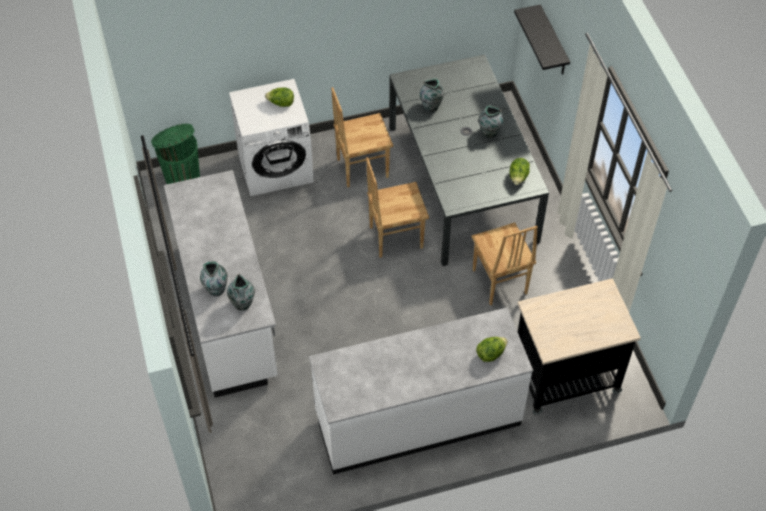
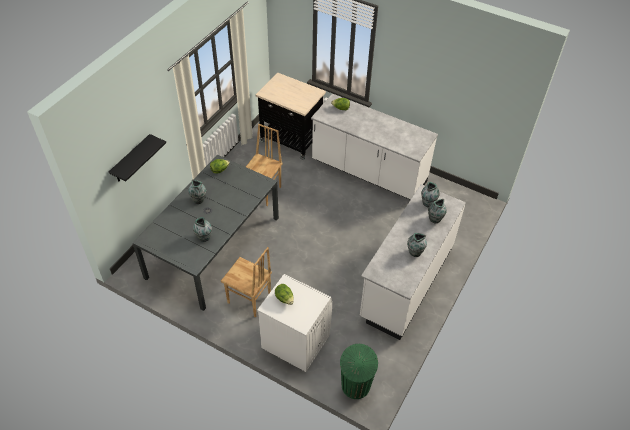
camera: 135 degrees left, 5 degrees down
brown chair [366,157,429,258] -> none
none -> vase [407,233,427,257]

